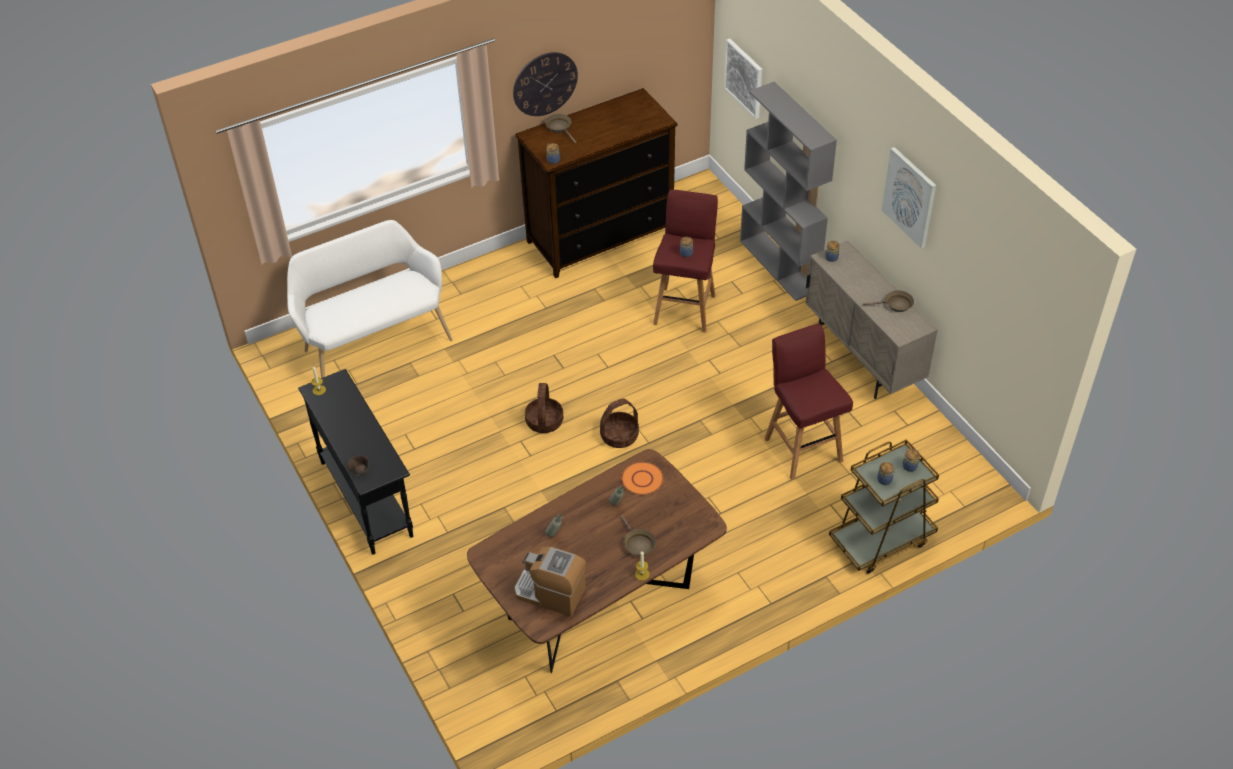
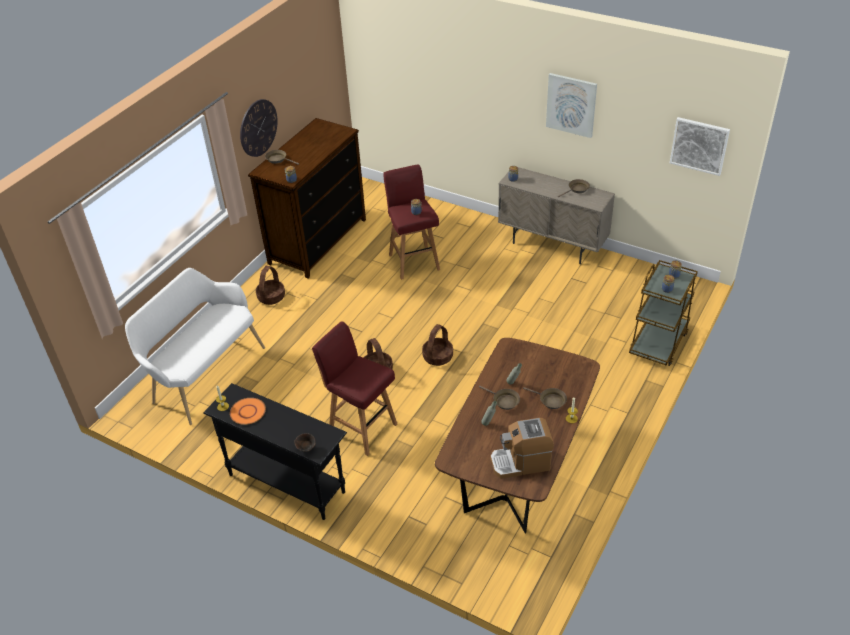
camera: 30 degrees left, 5 degrees down
orange plate [621,462,664,495] -> orange plate moved to [230,398,266,425]
picture [724,38,762,119] -> picture moved to [670,117,730,176]
grey bookcase [740,82,837,301] -> none
red stool [764,323,853,480] -> red stool moved to [312,321,397,456]
none -> basket [256,266,285,305]
none -> brown frying pan [479,386,520,410]

